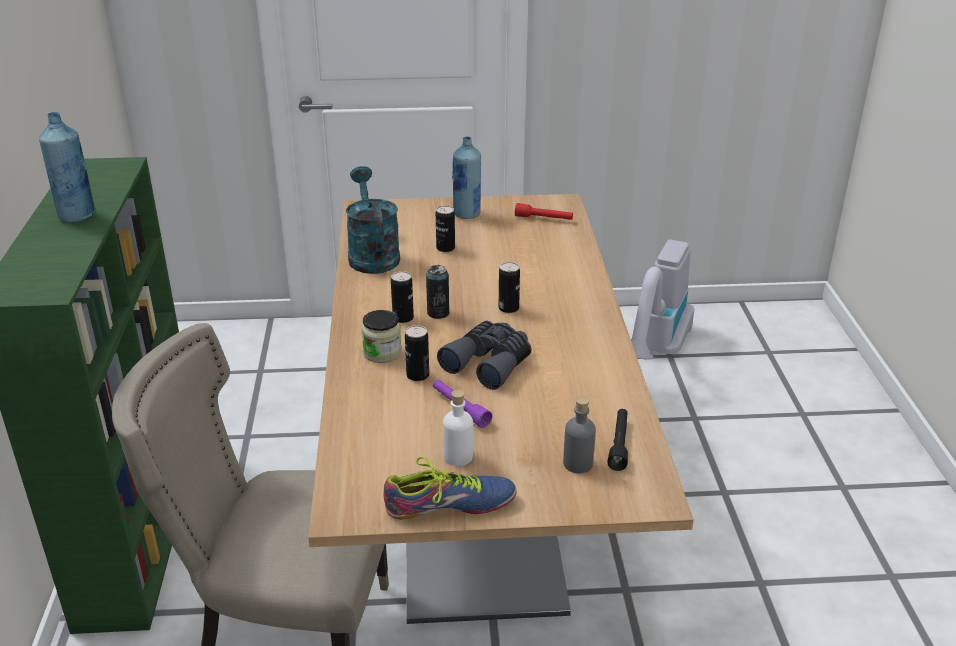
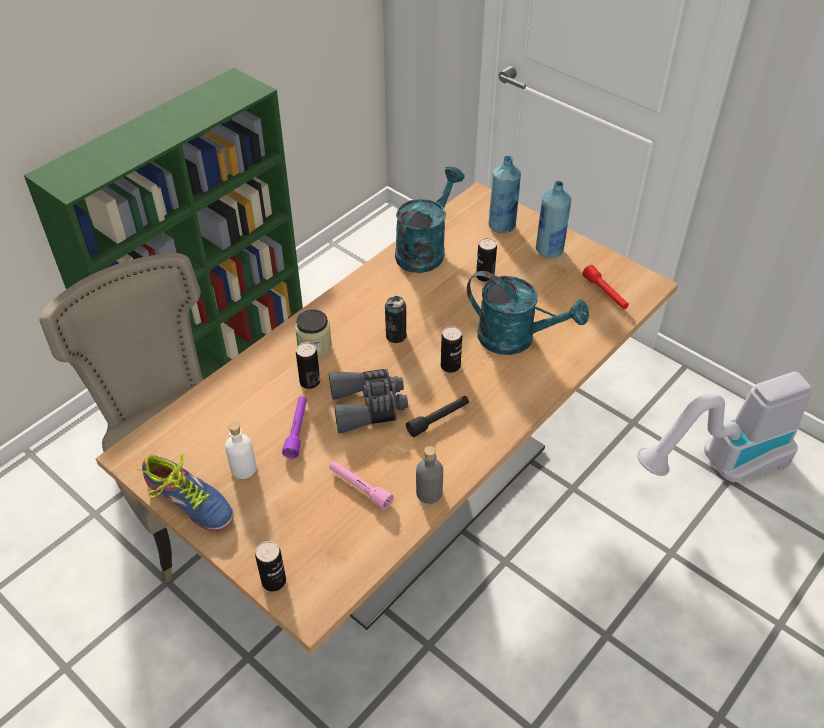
camera: 45 degrees right, 15 degrees up
blue bottle [39,112,96,223] -> blue bottle moved to [489,156,521,233]
can [391,271,414,323] -> can moved to [255,541,286,592]
grey bottle [563,396,596,473] -> grey bottle moved to [416,446,443,504]
black flashlight [608,409,628,471] -> black flashlight moved to [406,396,469,437]
none -> pink flashlight [329,461,394,510]
none -> turquoise watering can [467,271,589,355]

